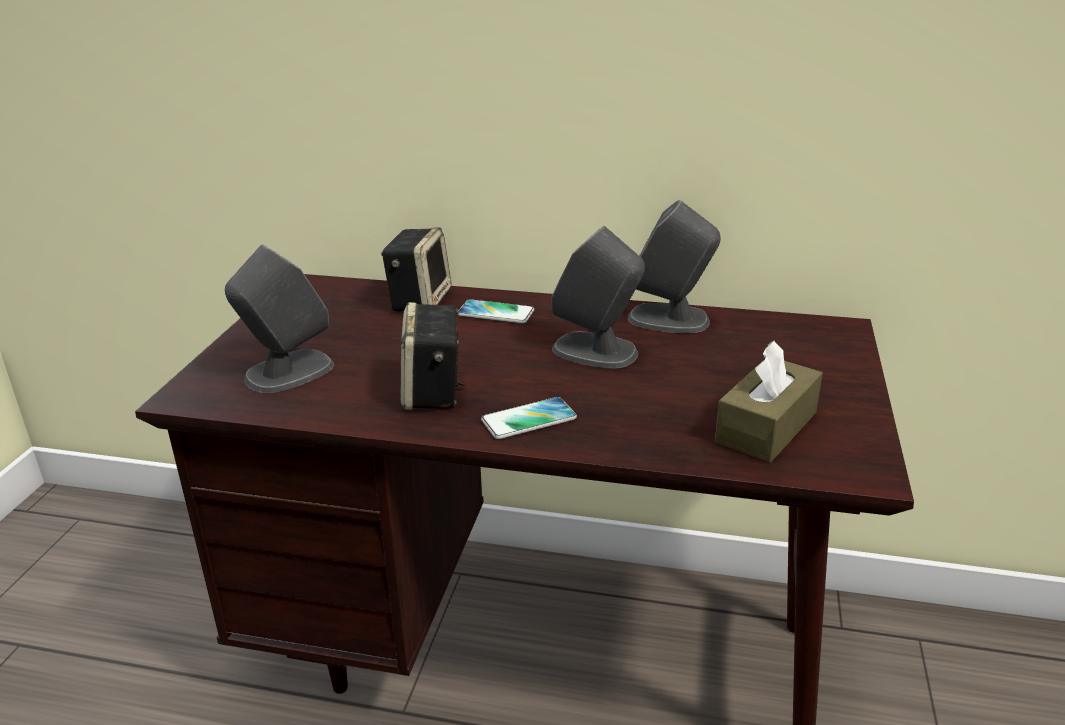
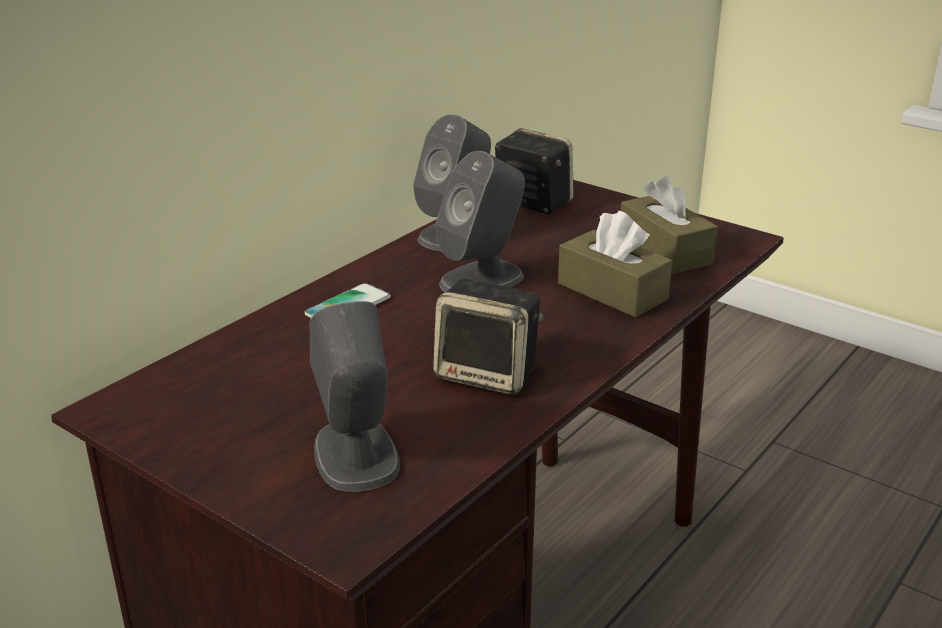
camera: 65 degrees left, 0 degrees up
speaker [381,227,452,311] -> speaker moved to [495,128,574,214]
phone [481,397,577,439] -> none
none -> brown tissue box [558,211,672,317]

